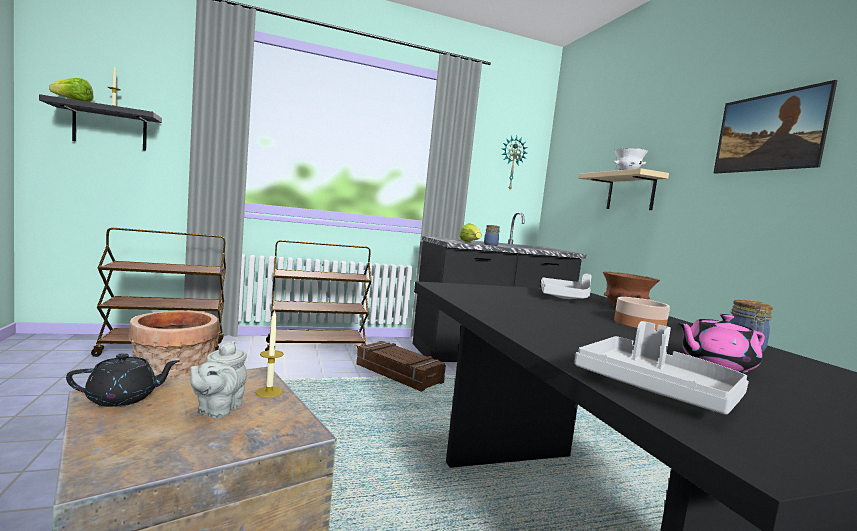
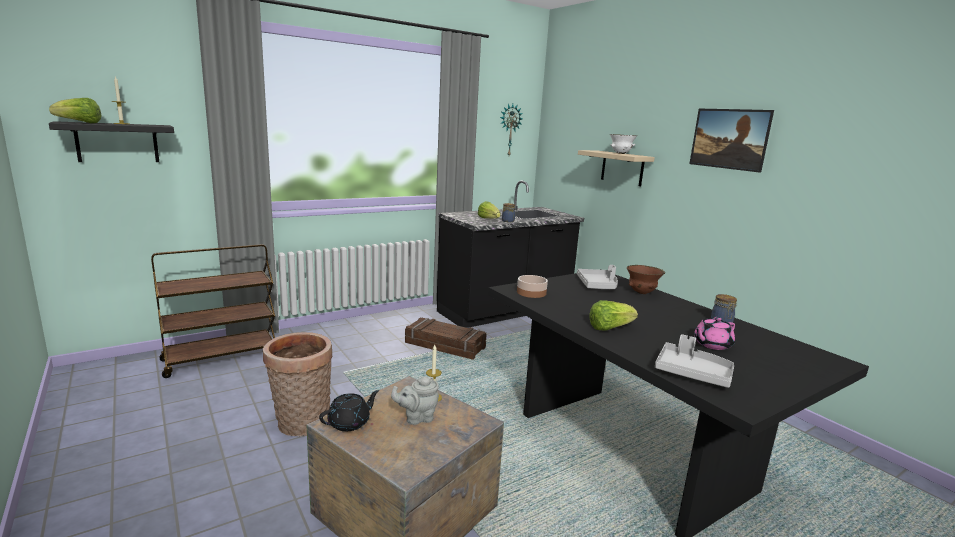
camera: 15 degrees left, 10 degrees up
grey teapot [190,341,247,418] -> grey teapot turned 75 degrees clockwise [391,377,439,425]
brown cart [265,240,372,351] -> none
bowl [614,297,670,331] -> bowl moved to [517,275,548,298]
none -> lettuce [590,300,638,331]

